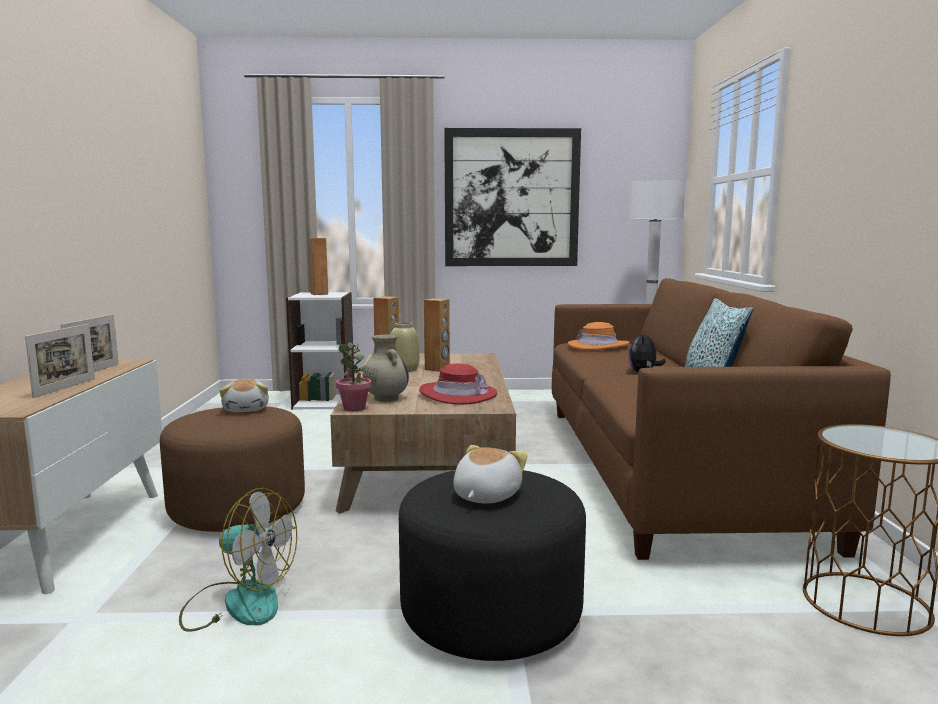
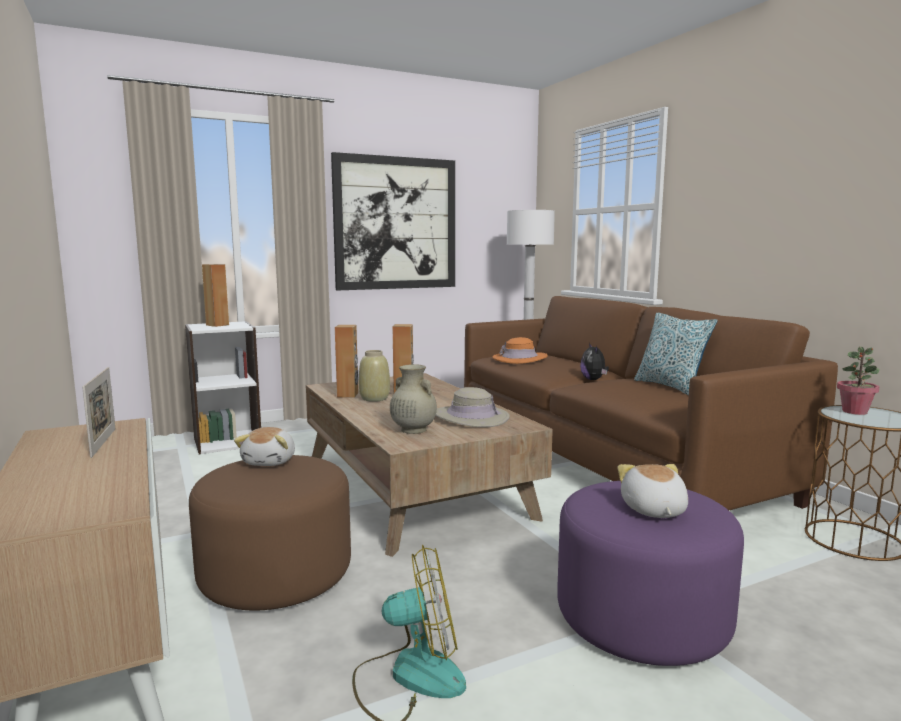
camera: 25 degrees left, 0 degrees up
picture frame [25,324,95,398] -> none
plush toy [219,379,269,412] -> plush toy turned 45 degrees clockwise [234,427,295,466]
potted plant [336,342,372,411] -> potted plant moved to [837,346,880,415]
black ottoman [399,470,586,661] -> purple ottoman [557,481,744,666]
red hat [419,364,497,405] -> beige hat [436,387,510,428]

